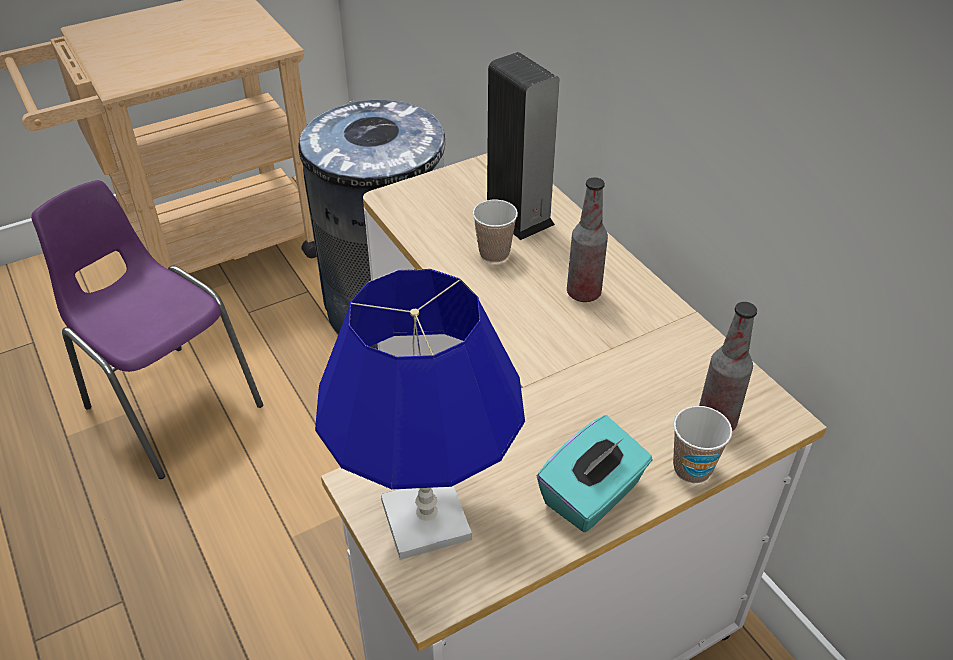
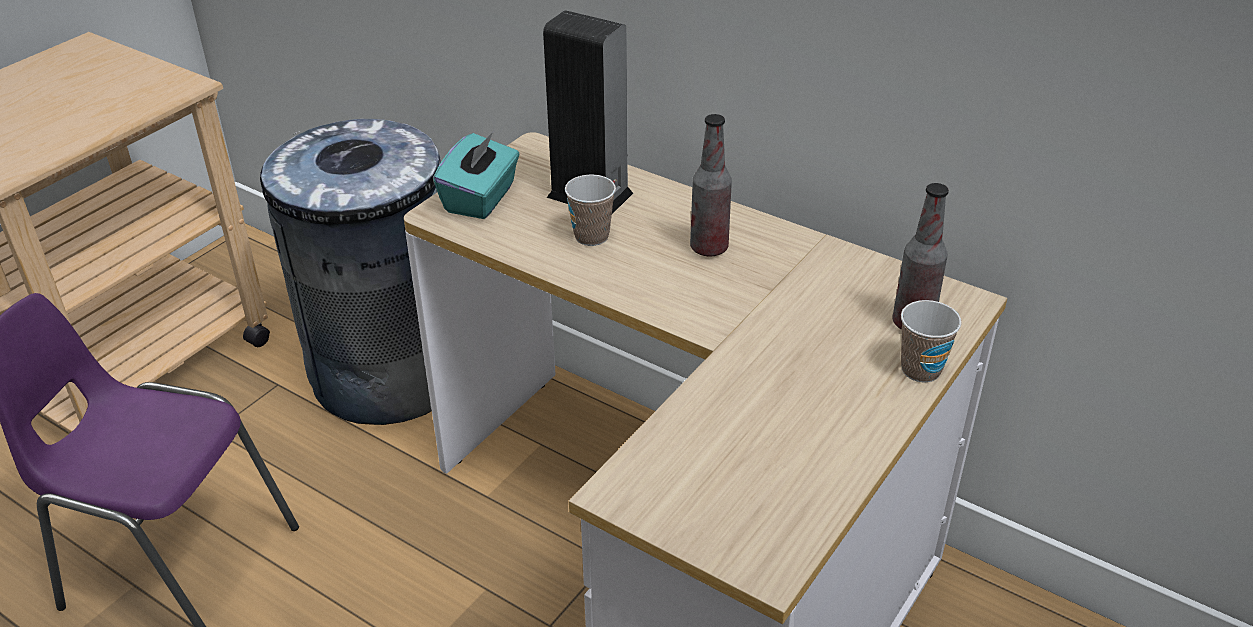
camera: 25 degrees left, 5 degrees down
blue table lamp [315,269,525,560] -> none
turquoise tissue box [537,416,653,532] -> turquoise tissue box moved to [433,132,520,219]

